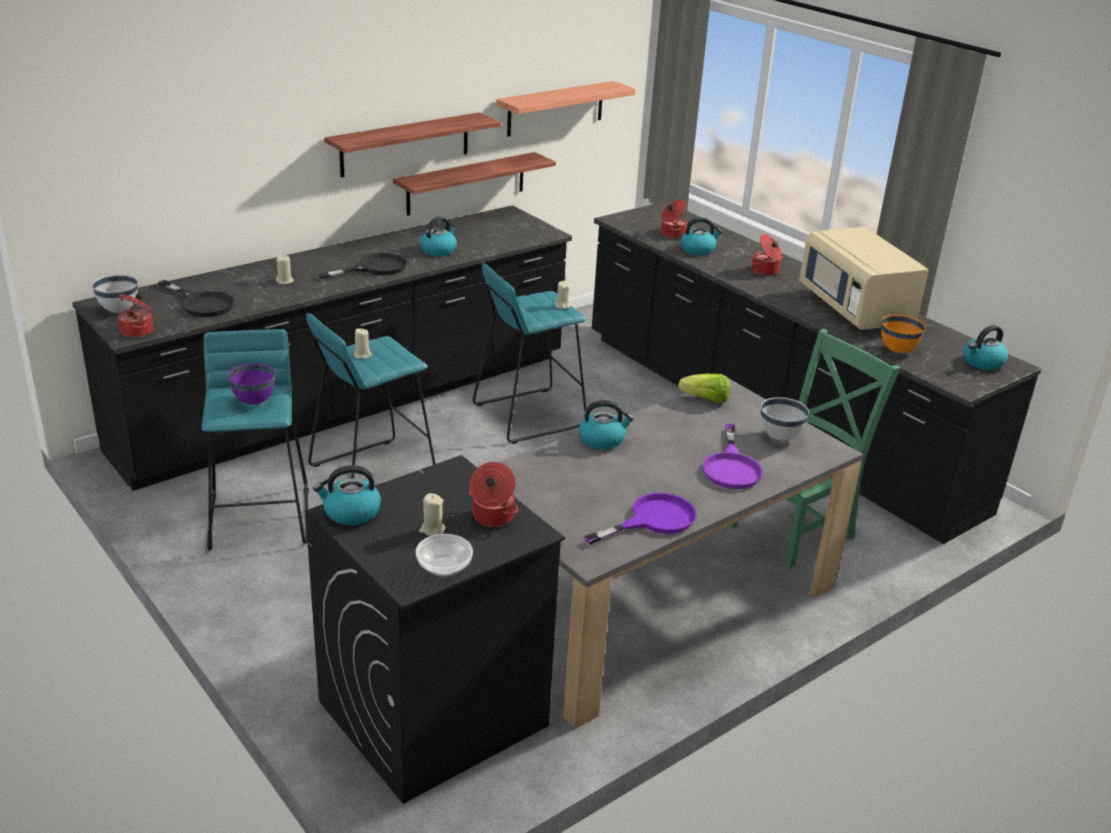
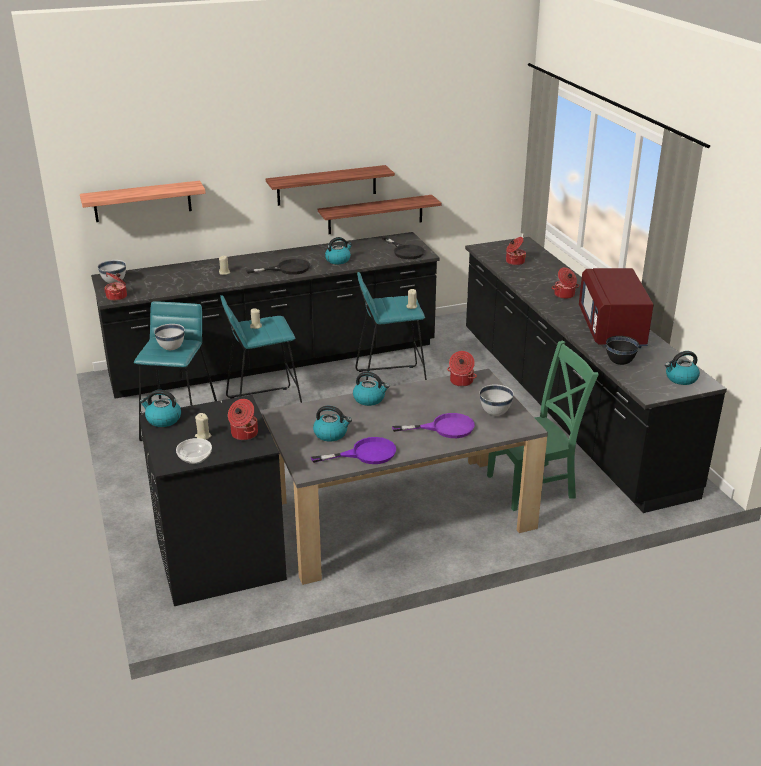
camera: 20 degrees right, 0 degrees up
black frying pan [158,280,235,317] -> black frying pan moved to [382,236,425,259]
purple bowl [228,363,275,405] -> white bowl [154,324,185,350]
shelf [496,81,635,137] -> shelf moved to [80,181,206,222]
lettuce [678,374,730,403] -> cooking pot [447,351,477,387]
kettle [680,217,722,255] -> kettle moved to [313,406,352,442]
purple frying pan [702,424,763,489] -> purple frying pan turned 120 degrees counterclockwise [392,413,475,438]
beige microwave [799,227,928,333] -> red microwave [579,268,654,348]
orange bowl [881,315,926,353] -> black bowl [606,336,639,365]

